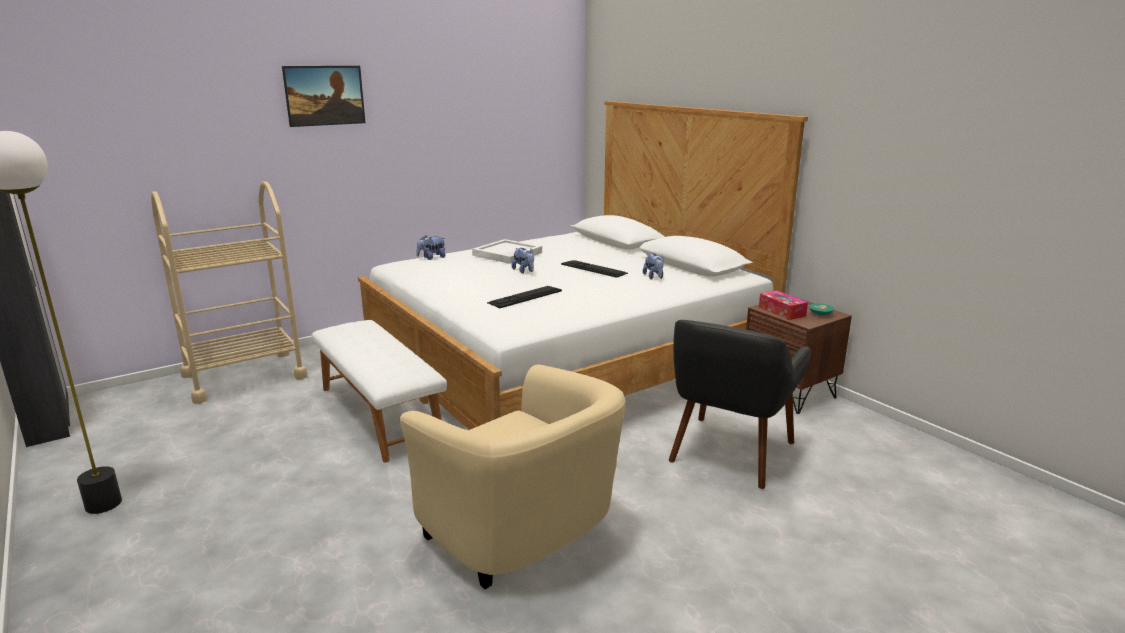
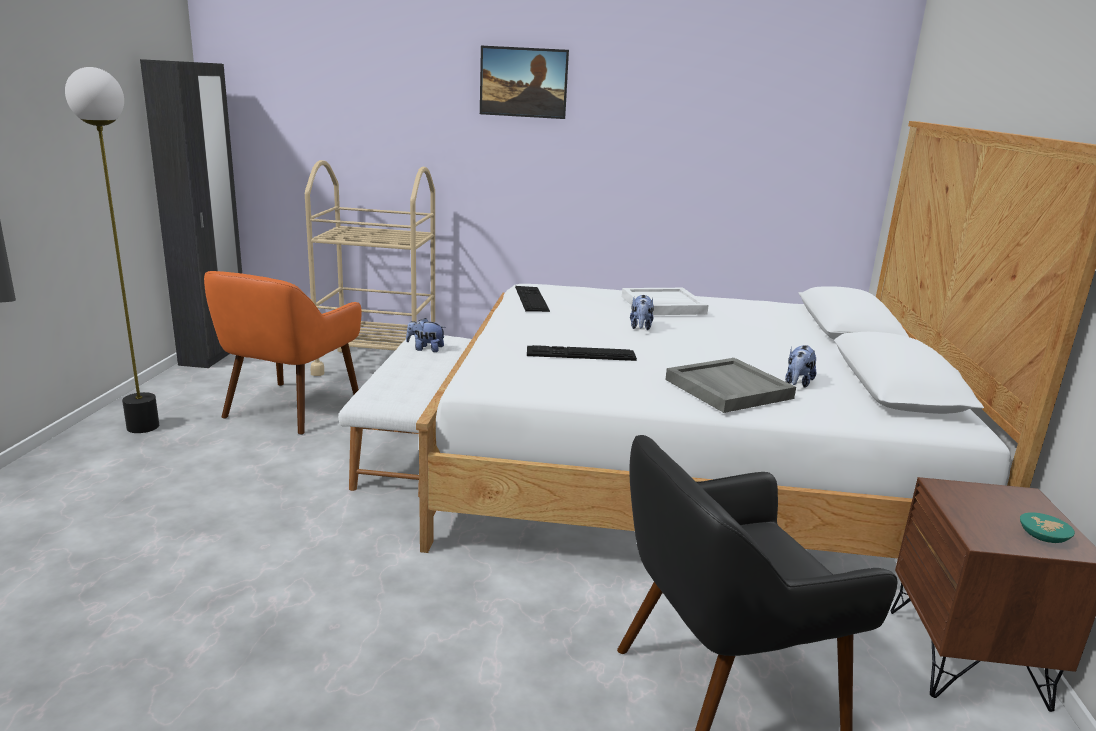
camera: 40 degrees right, 0 degrees up
beige armchair [400,364,626,589] -> none
plush toy [416,236,445,260] -> plush toy moved to [406,318,446,352]
keyboard [561,260,628,278] -> keyboard moved to [515,286,550,312]
tissue box [759,290,808,320] -> none
none -> orange armchair [204,271,362,435]
none -> grey tray [665,358,796,413]

